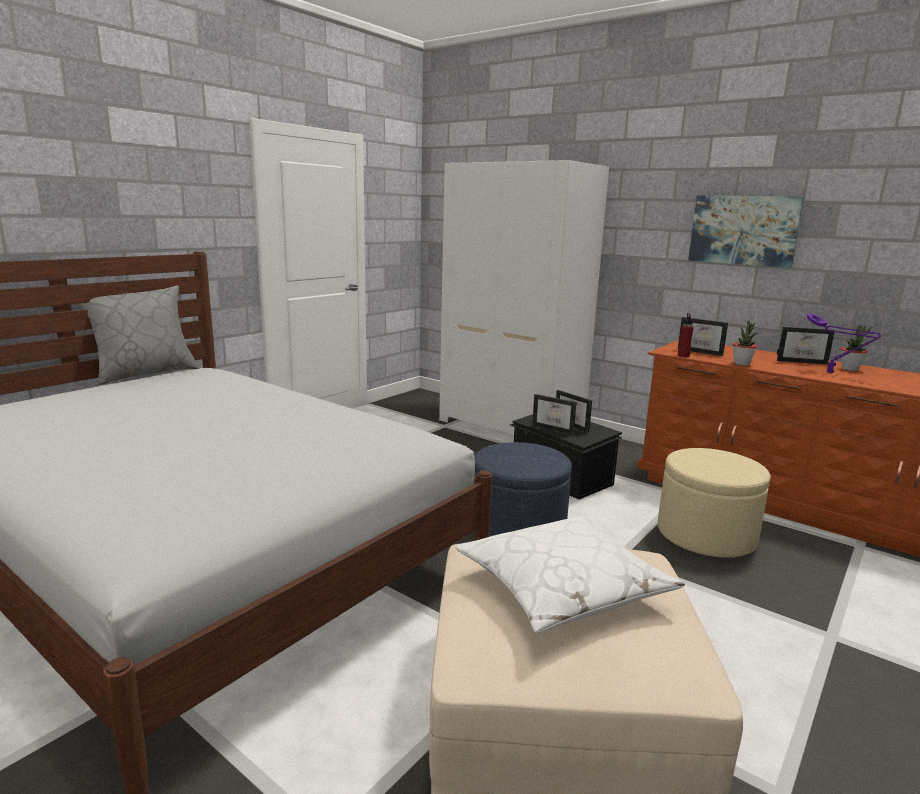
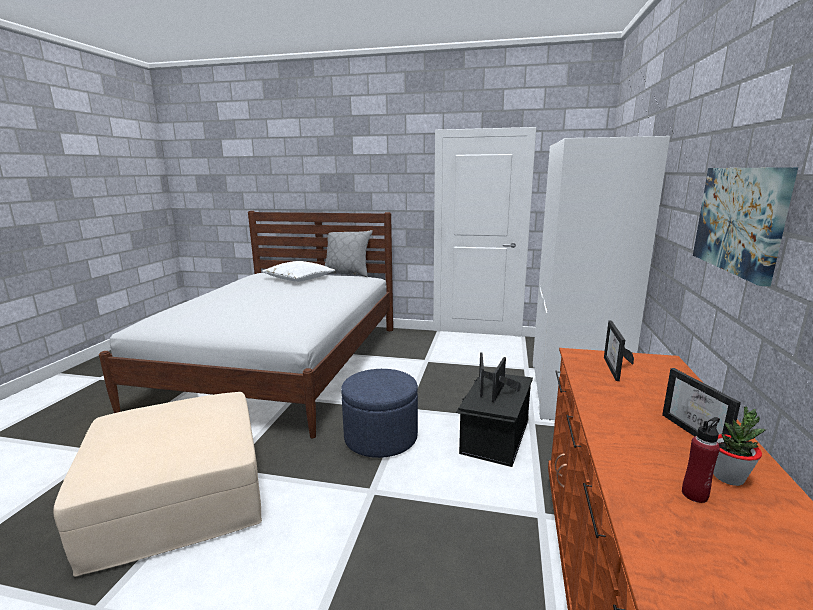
camera: 65 degrees right, 0 degrees up
white pillow [456,516,685,633] -> white pillow moved to [262,261,335,282]
beige ottoman [658,448,771,558] -> none
red bottle [678,313,694,357] -> red bottle moved to [682,417,720,503]
potted plant [733,321,757,366] -> none
purple table lamp [806,313,881,373] -> none

